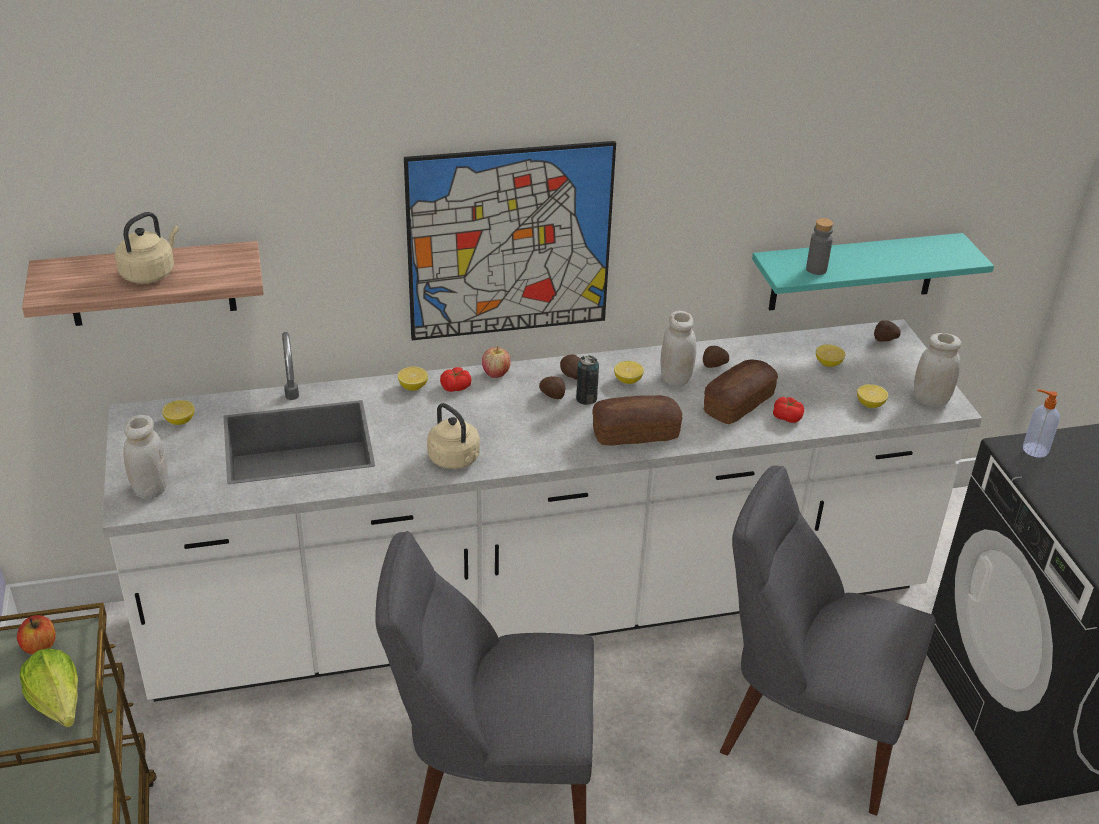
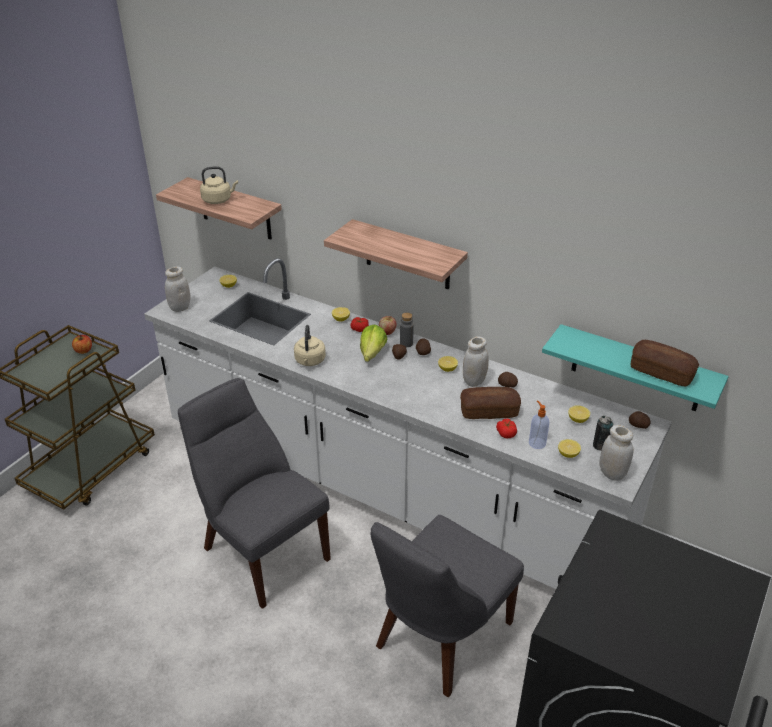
camera: 45 degrees right, 0 degrees up
lettuce [20,648,78,728] -> lettuce moved to [360,325,387,362]
picture [404,141,616,340] -> shelf [324,219,468,290]
can [576,355,599,405] -> can moved to [593,416,613,451]
bread [592,395,683,445] -> bread moved to [630,340,699,387]
grey chair [720,466,936,816] -> grey chair turned 120 degrees counterclockwise [371,515,524,697]
grey bottle [806,218,833,275] -> grey bottle moved to [400,312,414,347]
soap dispenser [1023,389,1060,458] -> soap dispenser moved to [529,400,549,449]

